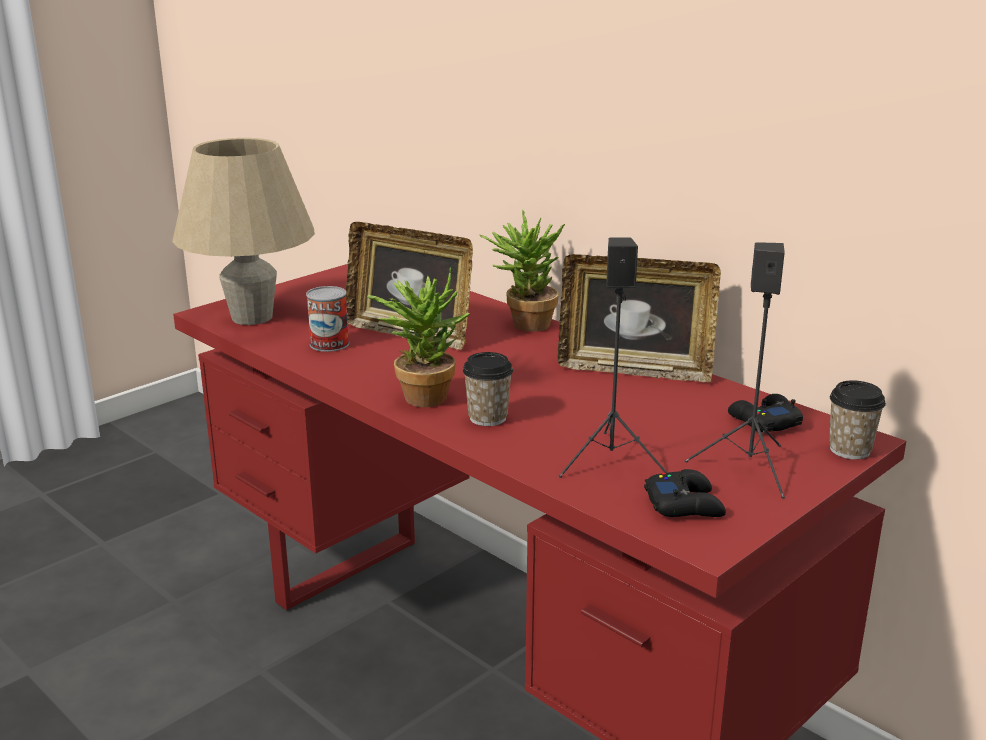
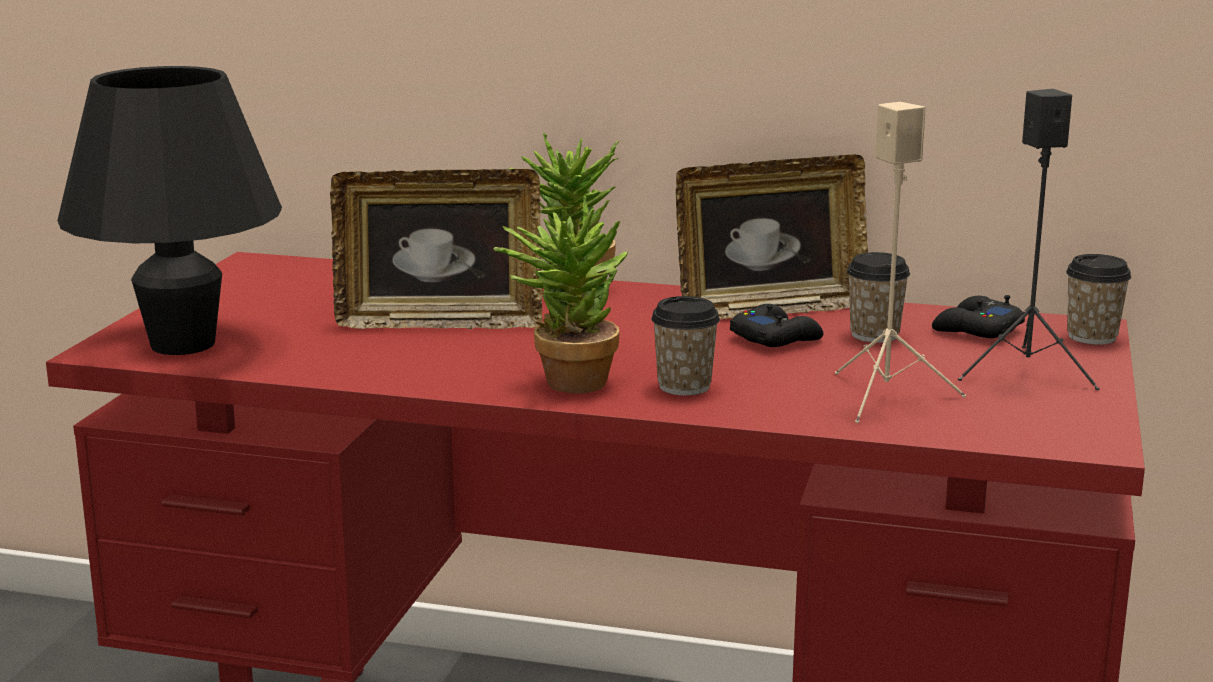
camera: 30 degrees left, 5 degrees down
beige table lamp [172,138,315,325] -> black table lamp [57,66,282,355]
can [306,286,349,352] -> none
black speaker [559,238,667,478] -> beige speaker [835,102,966,423]
black game controller [644,469,726,517] -> black game controller moved to [730,304,823,347]
none -> cup [847,252,910,343]

